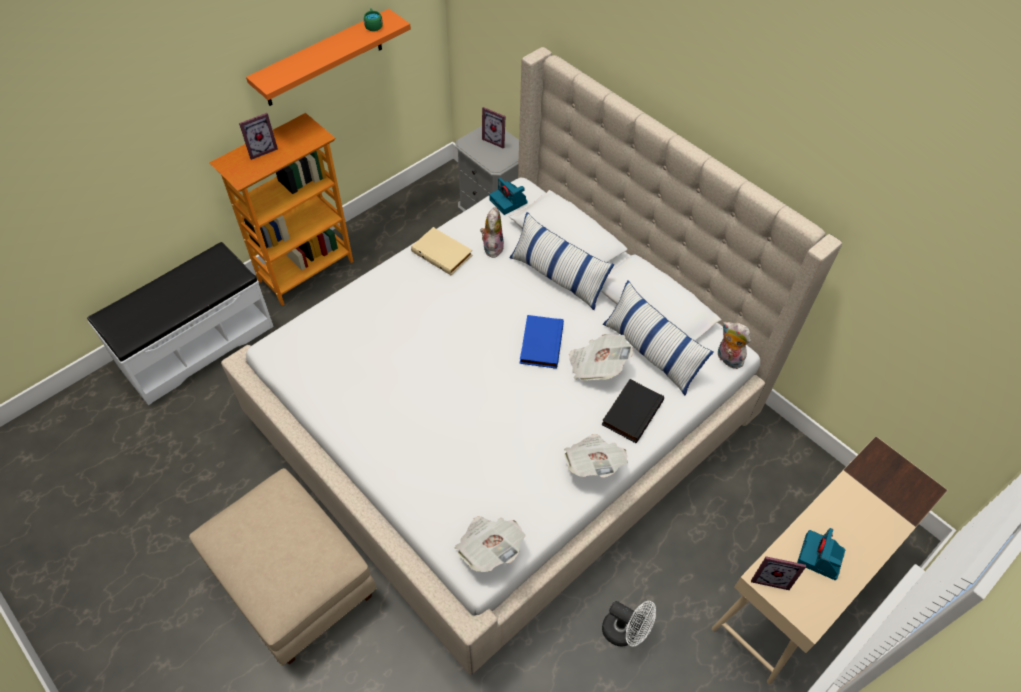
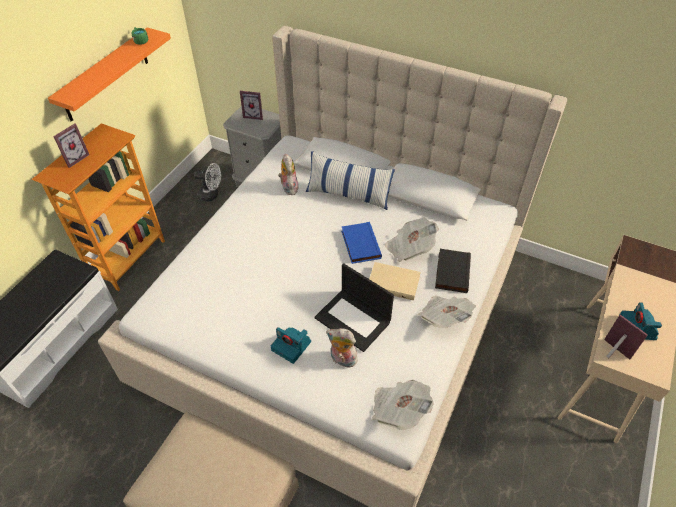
camera: 20 degrees left, 5 degrees down
beige book [411,227,472,275] -> beige book moved to [369,262,421,300]
camera [489,178,528,215] -> camera moved to [271,327,311,364]
white fan [602,601,656,647] -> white fan moved to [194,163,221,202]
pillow [603,280,714,395] -> none
plush toy [718,322,751,369] -> plush toy moved to [326,328,358,368]
picture frame [751,556,806,590] -> picture frame turned 120 degrees counterclockwise [604,314,648,359]
none -> laptop [315,263,394,352]

